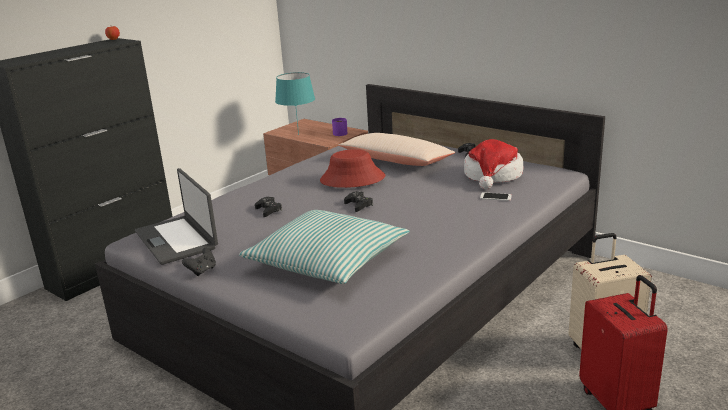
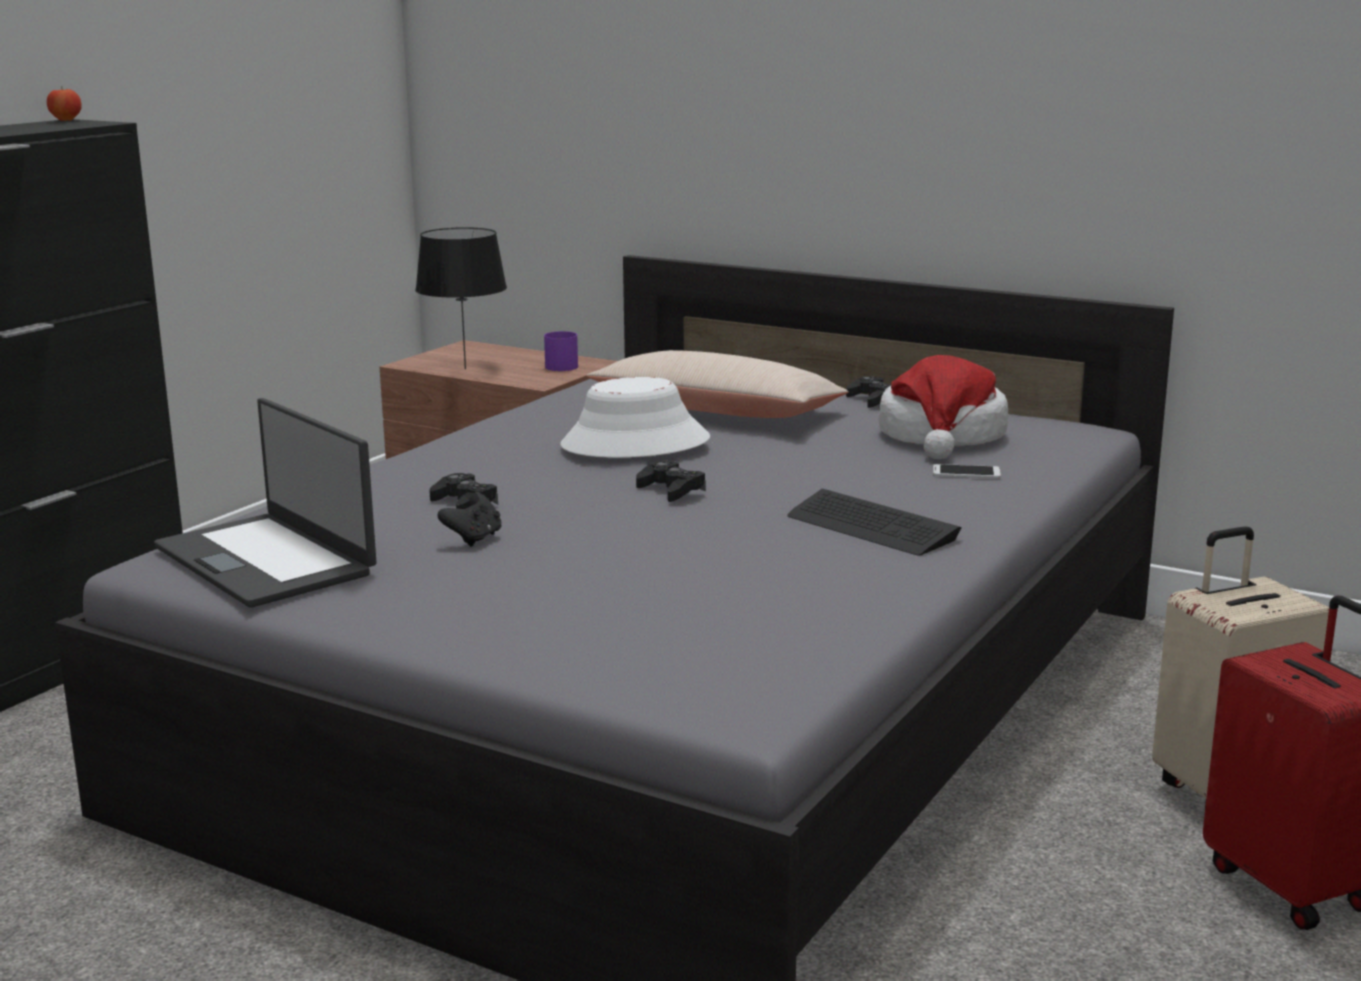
camera: 10 degrees left, 5 degrees down
black game controller [182,248,216,276] -> black game controller moved to [437,492,502,546]
pillow [239,210,409,284] -> none
turquoise table lamp [275,72,315,135] -> black table lamp [415,227,507,369]
red hat [320,149,385,188] -> white hat [560,377,710,458]
none -> keyboard [787,489,962,556]

